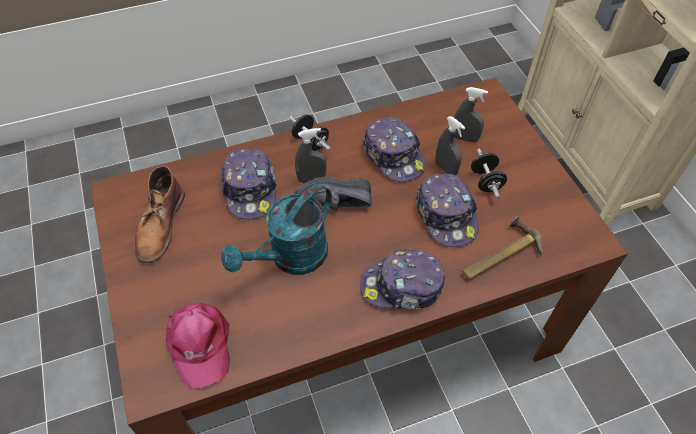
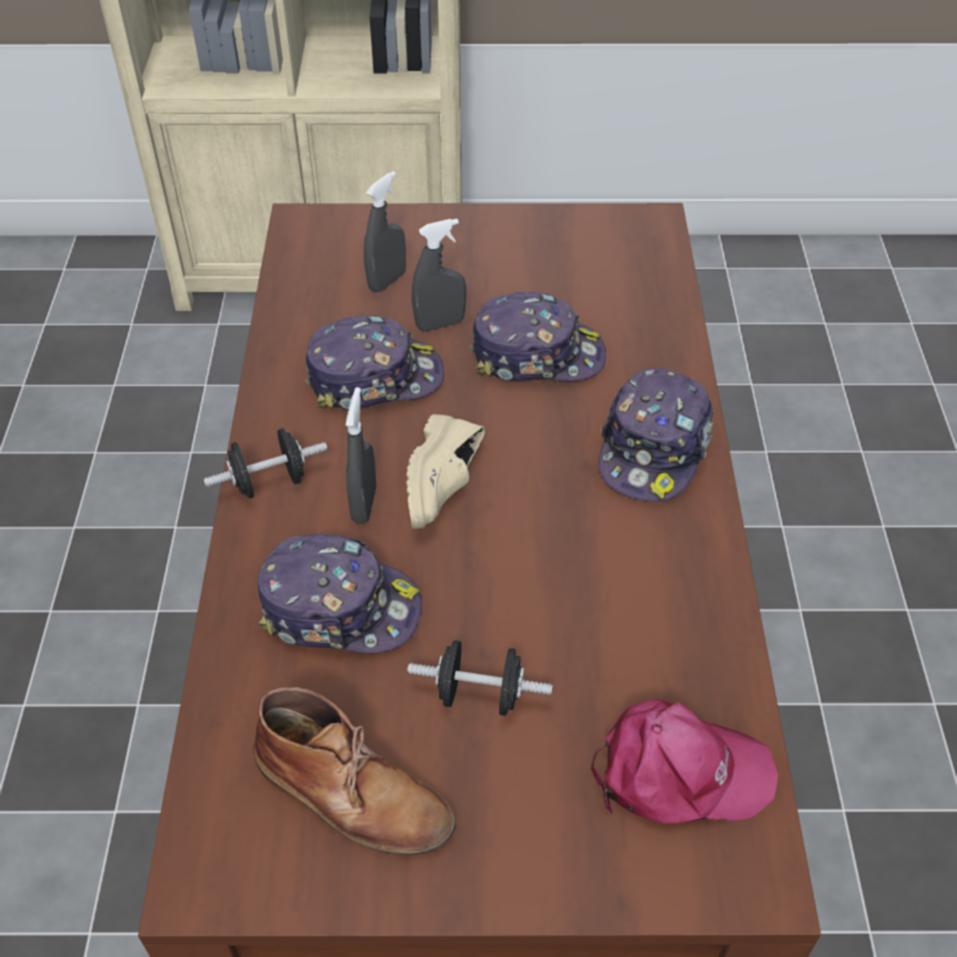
camera: 70 degrees left, 5 degrees down
turquoise watering can [221,184,332,275] -> none
black shoe [294,177,372,211] -> beige shoe [407,414,485,529]
hammer [462,216,543,279] -> none
black dumbbell [471,148,507,198] -> black dumbbell moved to [407,640,553,716]

